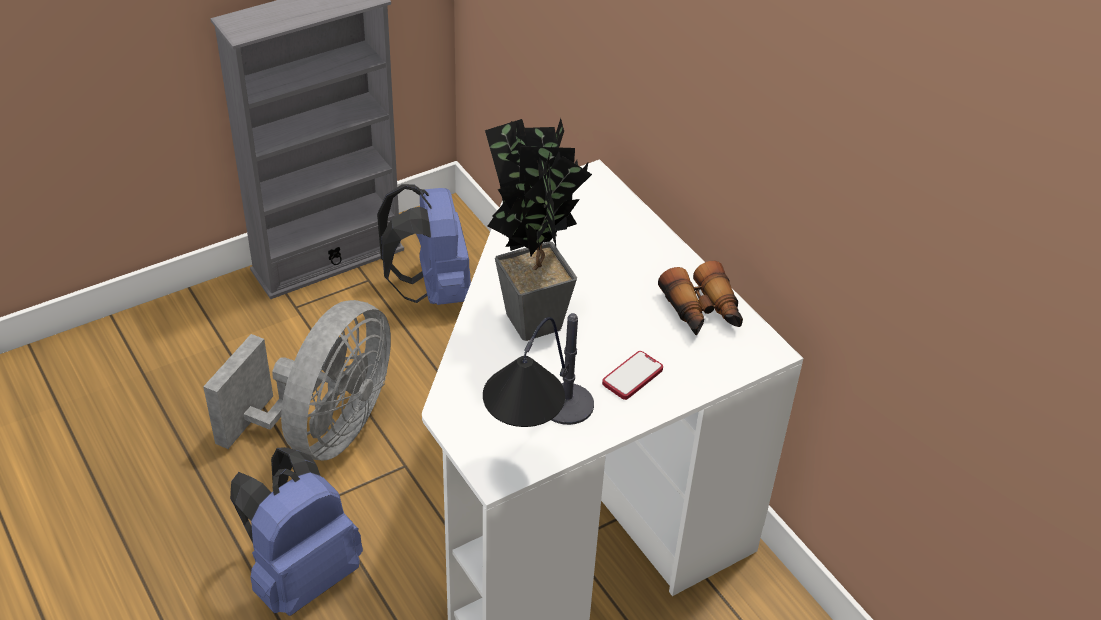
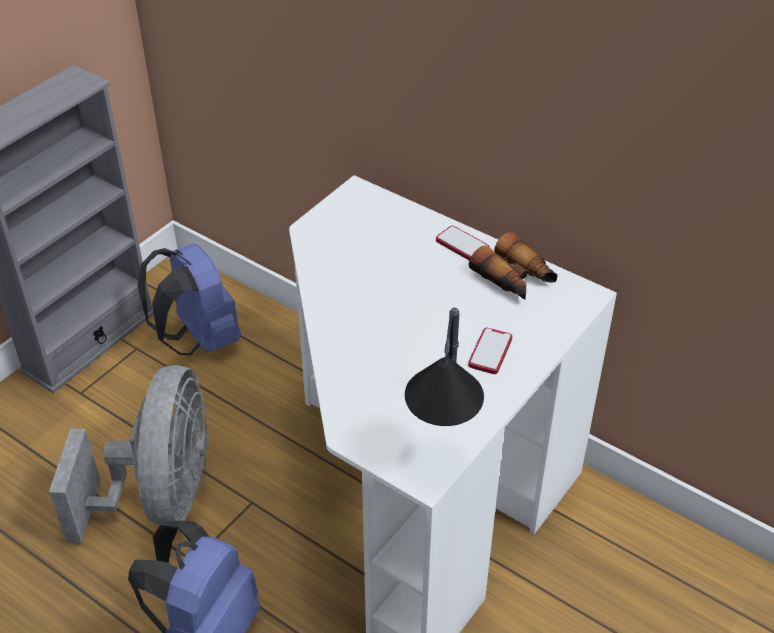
camera: 20 degrees left, 0 degrees up
potted plant [485,118,592,341] -> none
none -> phone [436,226,490,260]

